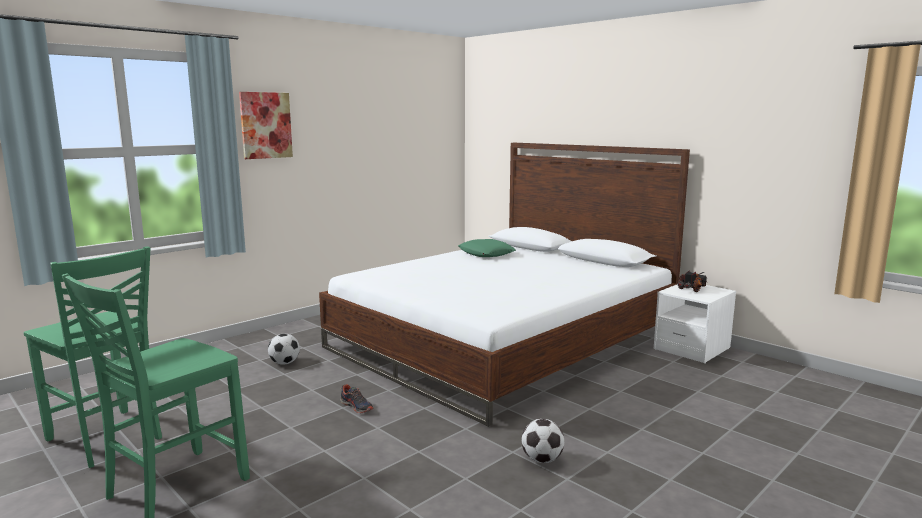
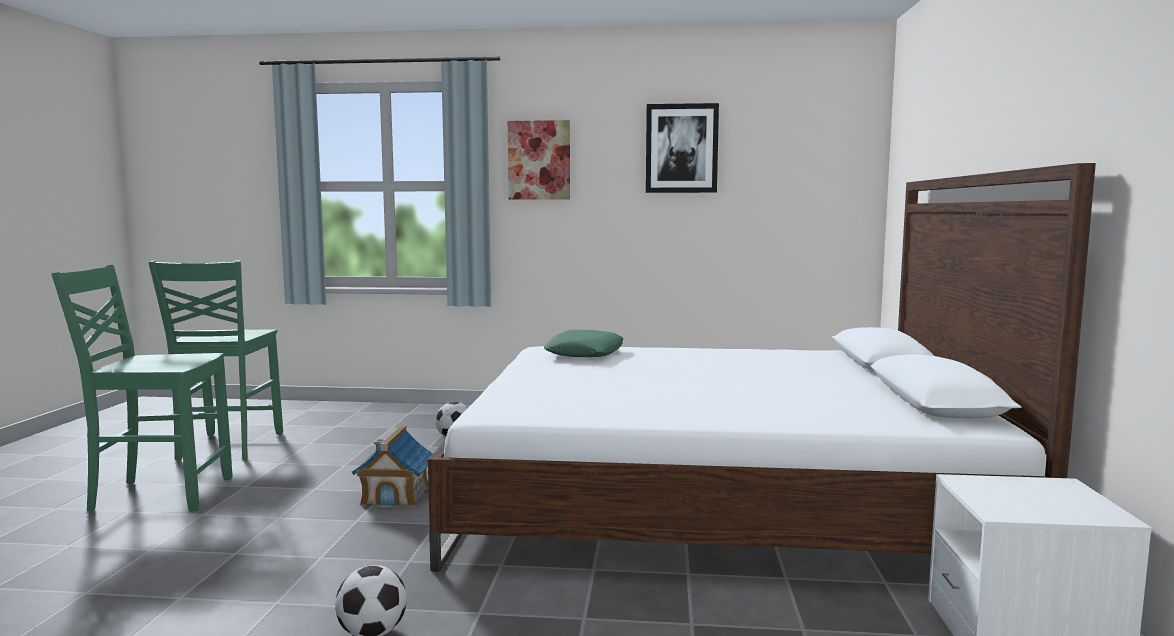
camera: 50 degrees right, 5 degrees down
shoe [340,384,374,413] -> toy house [352,426,433,509]
green pillow [458,239,516,257] -> green pillow moved to [544,330,623,357]
toy truck [677,271,707,292] -> none
none -> picture [646,103,719,193]

